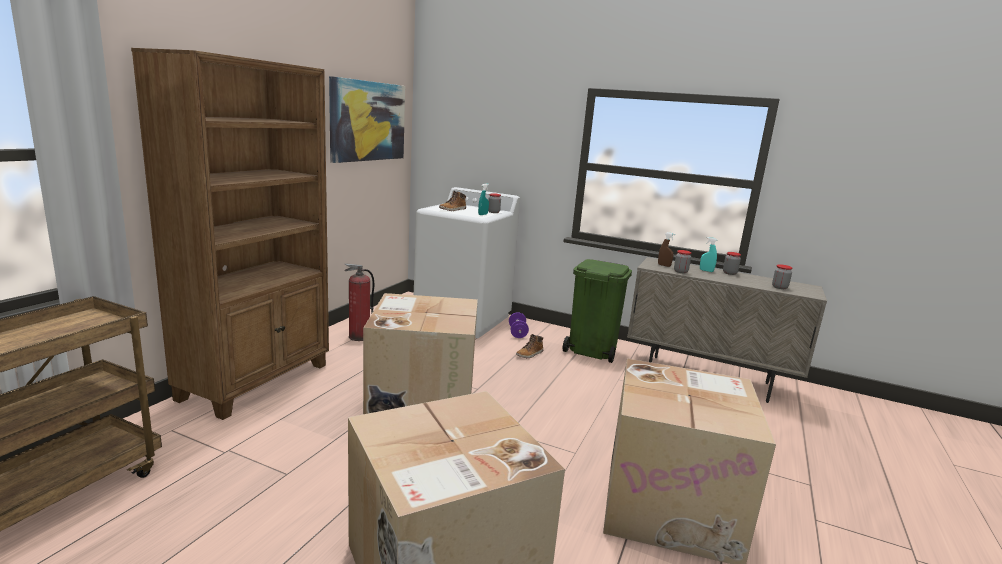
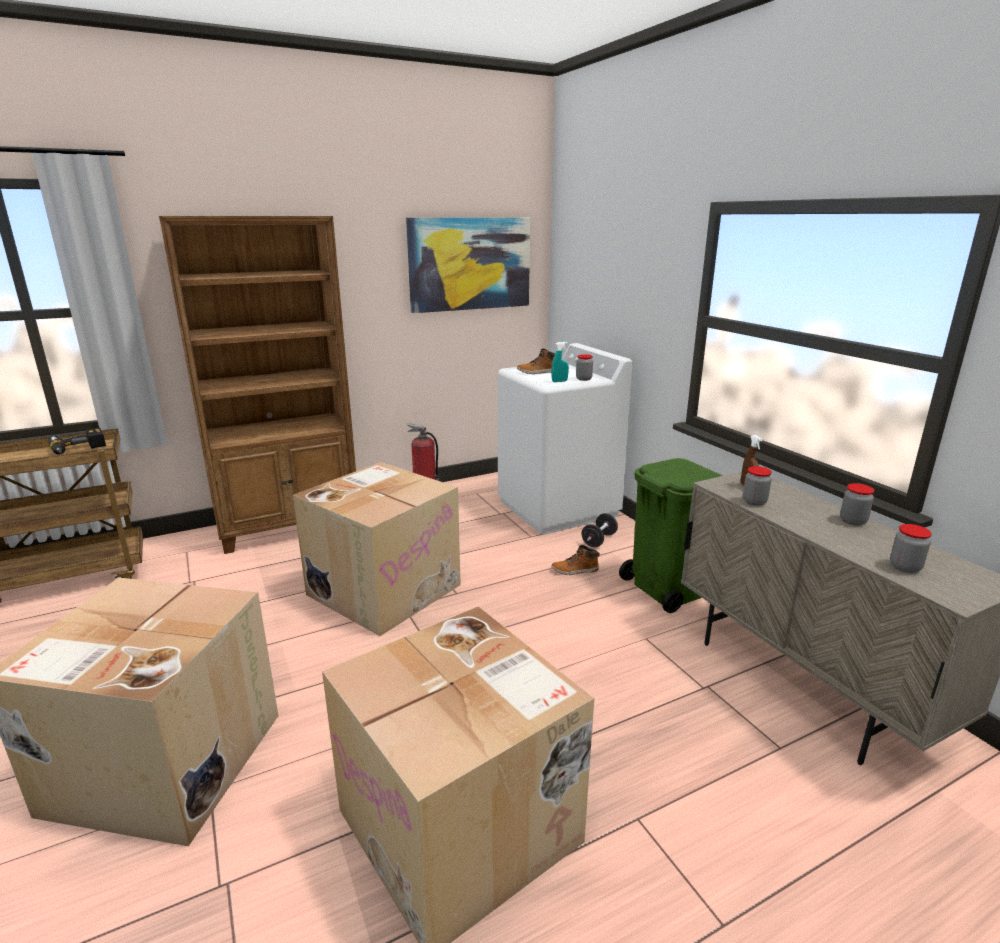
camera: 40 degrees right, 5 degrees up
purple dumbbell [509,312,529,338] -> black dumbbell [582,513,618,547]
turquoise spray bottle [700,237,717,272] -> none
none -> power drill [48,428,106,455]

